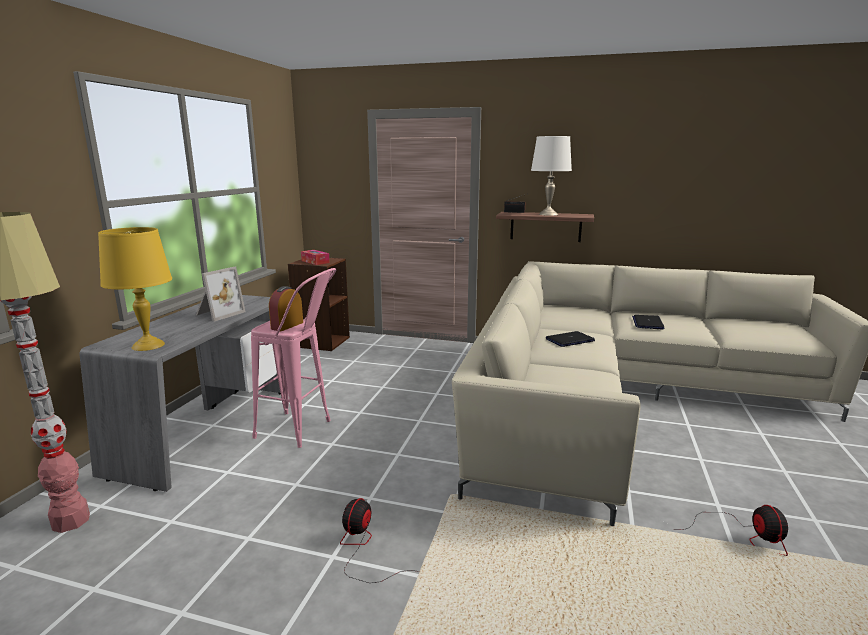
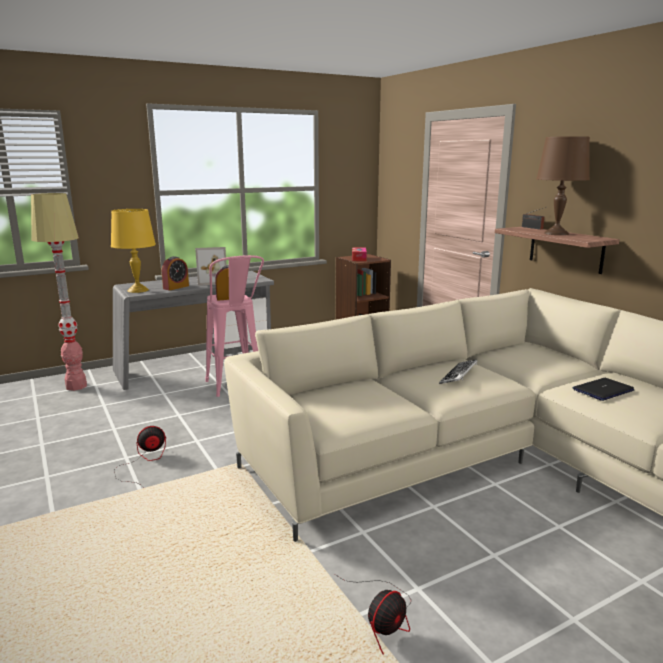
camera: 45 degrees right, 0 degrees up
white table lamp [531,136,572,216] -> brown table lamp [536,136,590,235]
laptop [546,331,595,347] -> keyboard [439,359,478,384]
none -> alarm clock [162,256,189,290]

